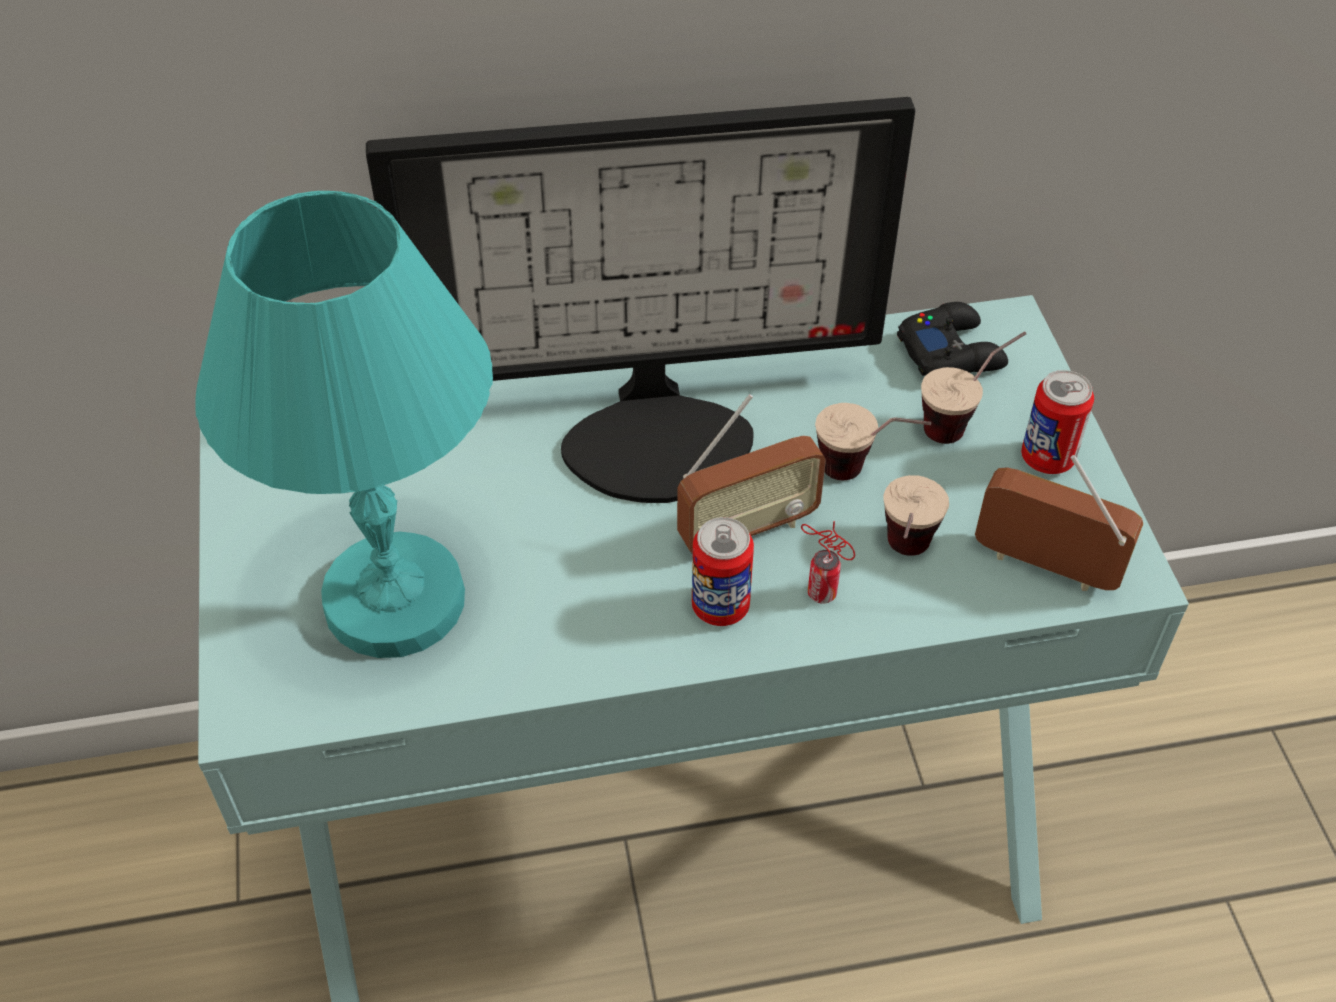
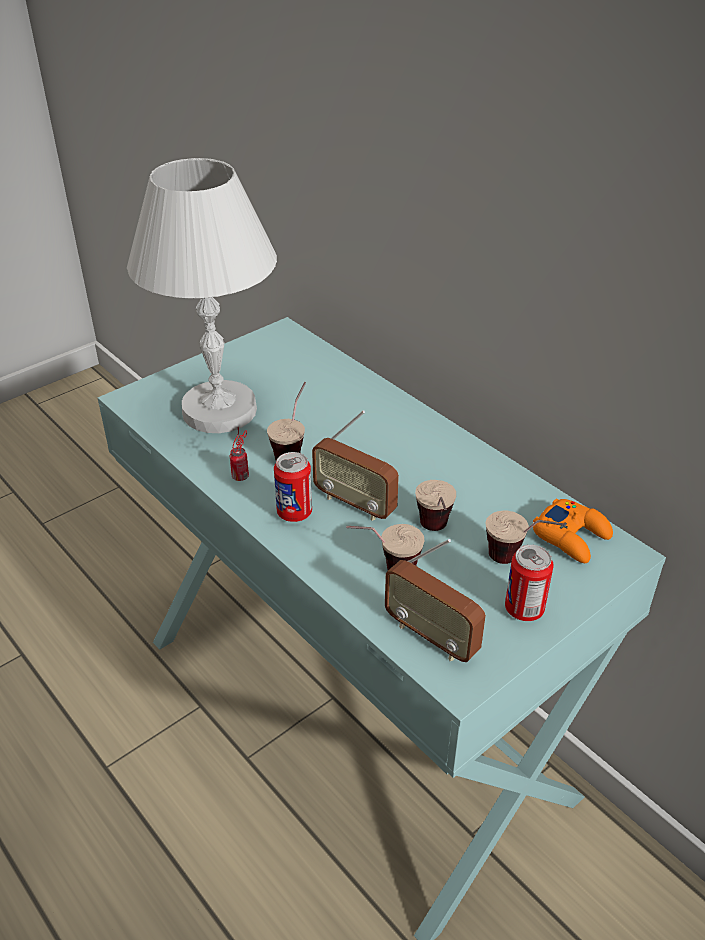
camera: 60 degrees right, 10 degrees down
turquoise table lamp [195,191,493,658] -> white table lamp [127,158,277,433]
monitor [366,97,915,503] -> none
can [801,521,855,604] -> can moved to [230,427,249,481]
black game controller [897,302,1008,376] -> orange game controller [533,498,613,563]
radio [975,455,1143,591] -> radio turned 135 degrees clockwise [385,539,486,662]
none -> cup [267,382,306,460]

